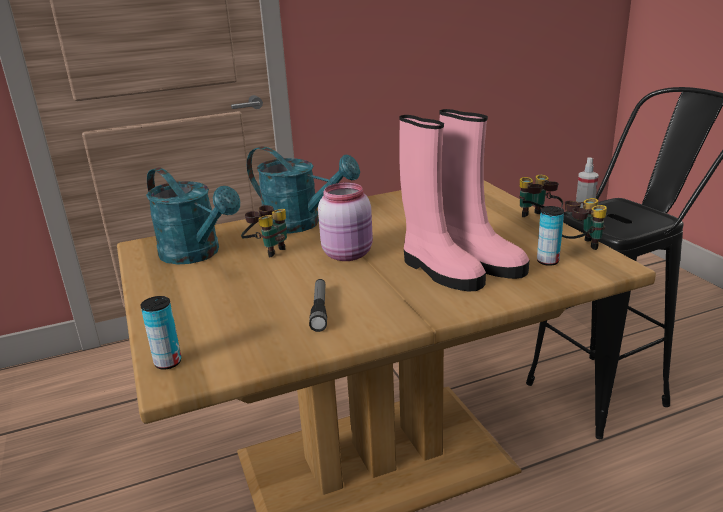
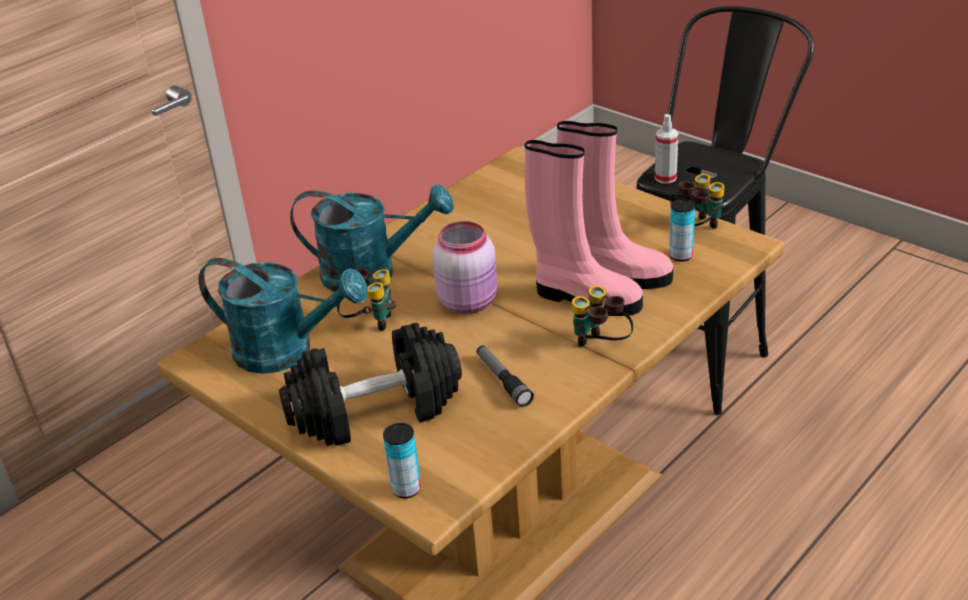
camera: 25 degrees left, 10 degrees up
binoculars [519,175,563,217] -> binoculars moved to [572,286,633,347]
none -> black dumbbell [279,323,462,446]

